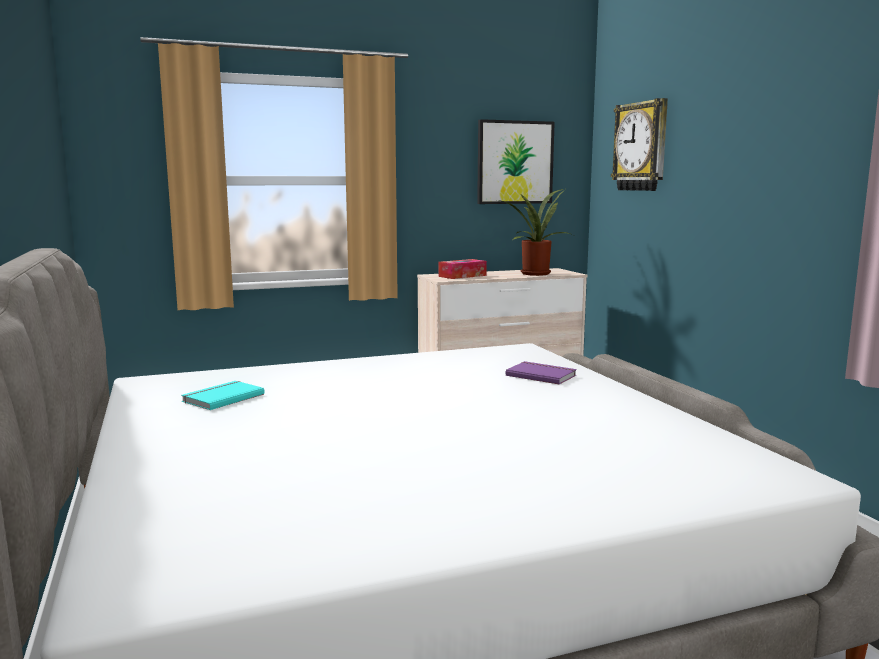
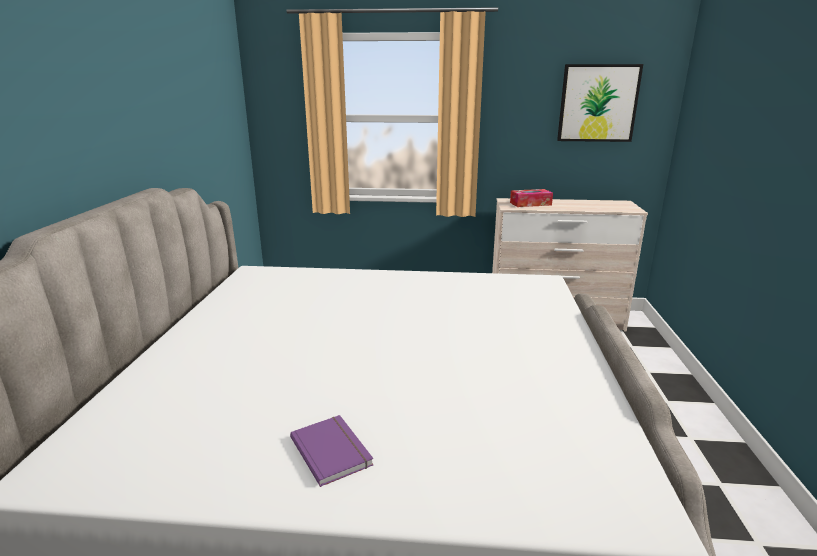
camera: 25 degrees right, 10 degrees up
turquoise book [181,381,265,410] -> none
potted plant [497,189,573,276] -> none
purple book [506,361,577,385] -> purple book moved to [290,415,374,487]
wall clock [611,98,668,191] -> none

